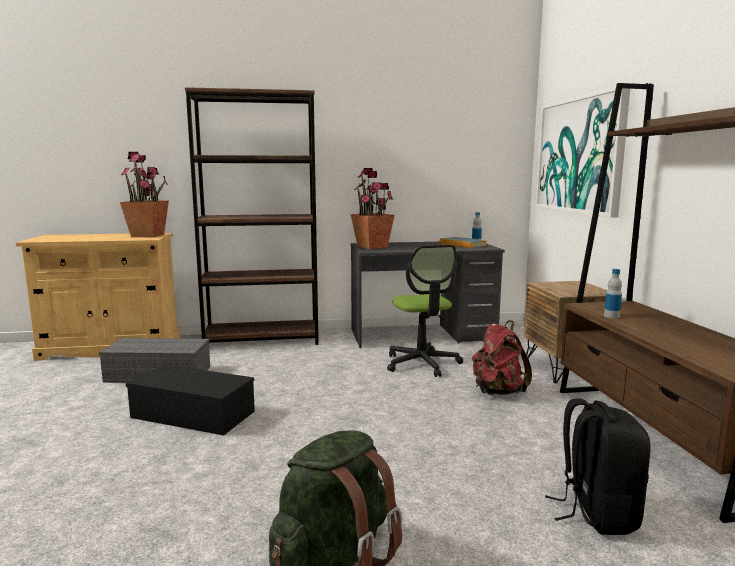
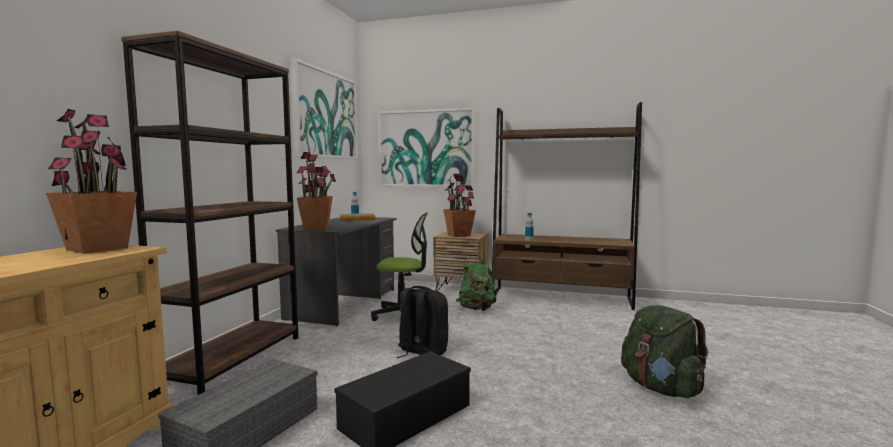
camera: 65 degrees left, 5 degrees down
red backpack [472,320,532,395] -> green backpack [456,257,497,311]
black backpack [545,398,651,535] -> black backpack moved to [397,286,449,358]
none -> picture [290,58,358,159]
none -> potted plant [443,174,476,237]

